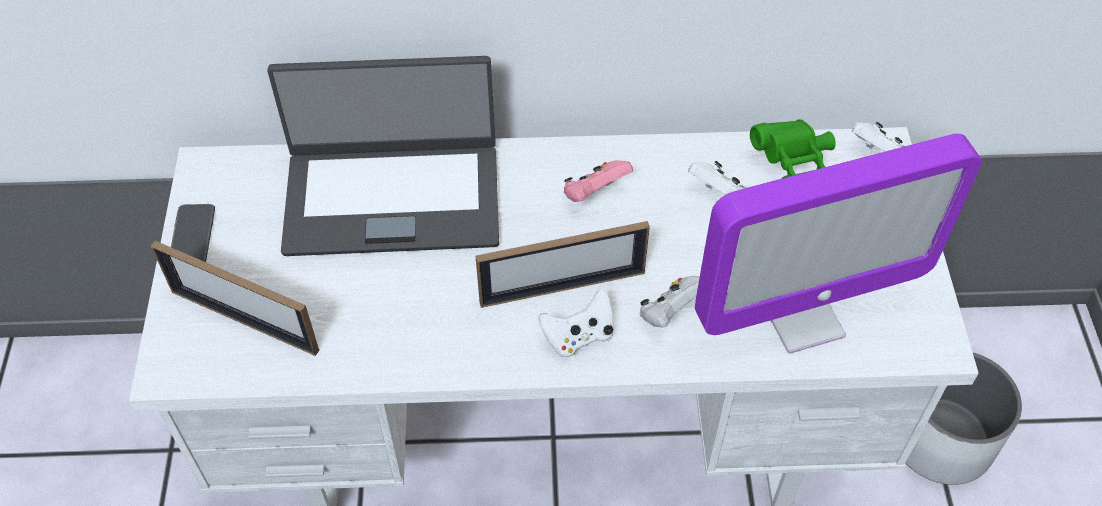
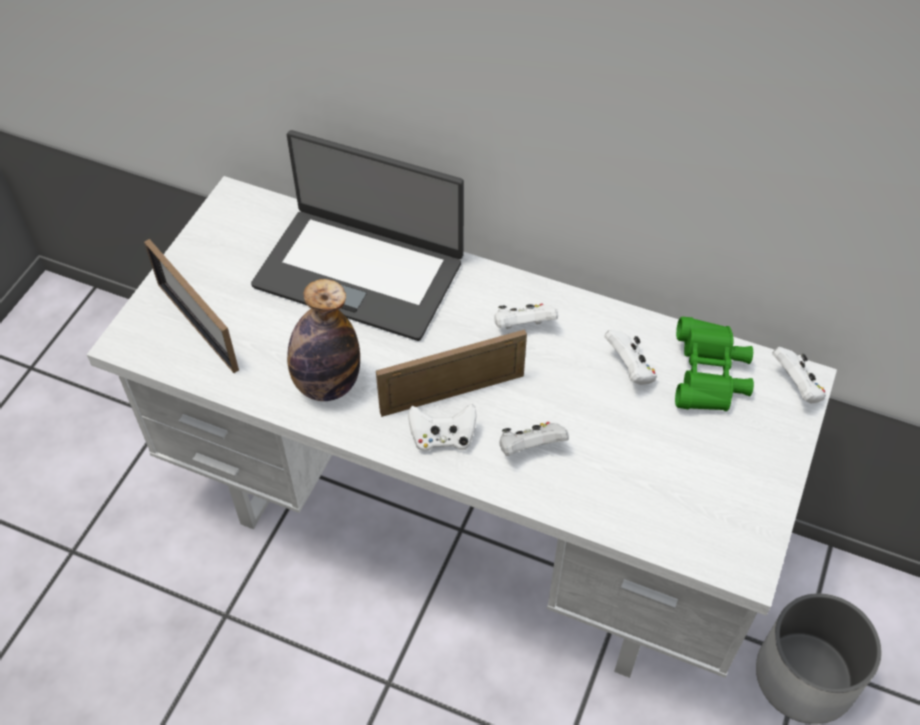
camera: 25 degrees right, 0 degrees up
phone [171,204,215,262] -> none
picture frame [476,221,650,308] -> picture frame turned 150 degrees clockwise [376,330,527,417]
pink game controller [564,160,633,202] -> white game controller [494,303,558,329]
monitor [695,134,982,353] -> none
none -> bottle [287,279,360,401]

